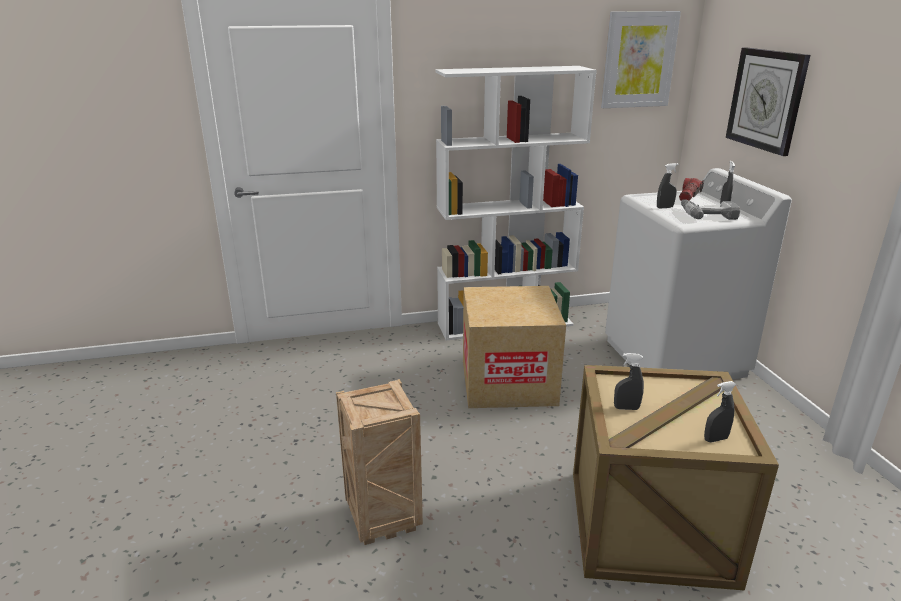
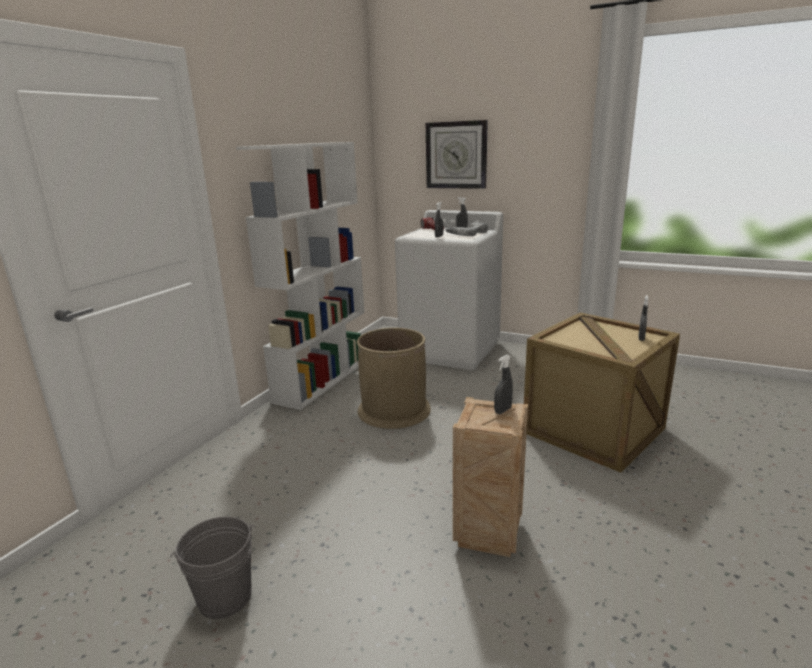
camera: 50 degrees left, 5 degrees down
cardboard box [463,286,566,408] -> brown trash can [357,328,431,429]
picture [601,11,681,108] -> none
grey spray bottle [614,353,644,410] -> grey spray bottle moved to [494,355,513,414]
none -> grey bucket [170,516,255,619]

